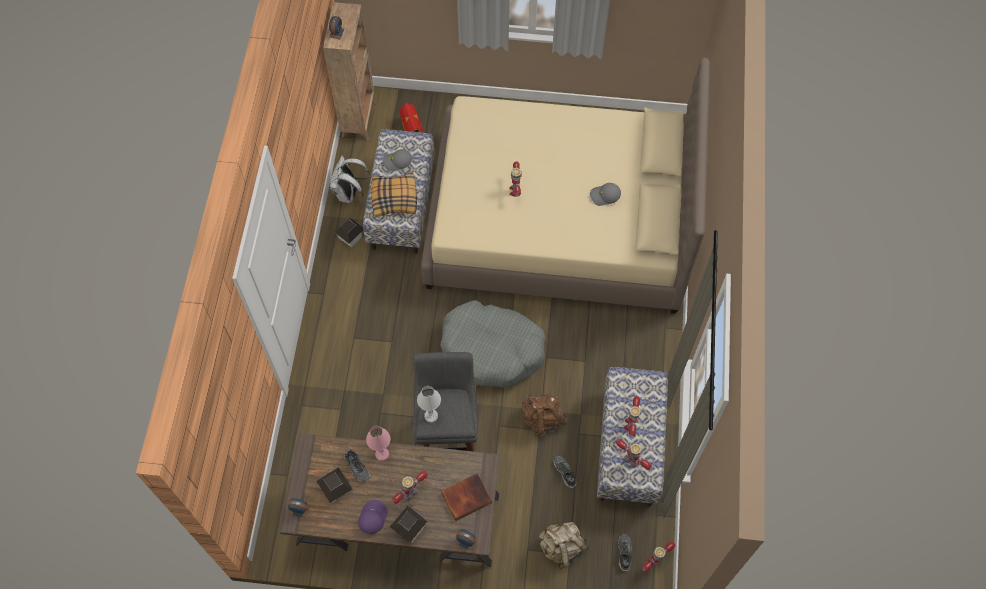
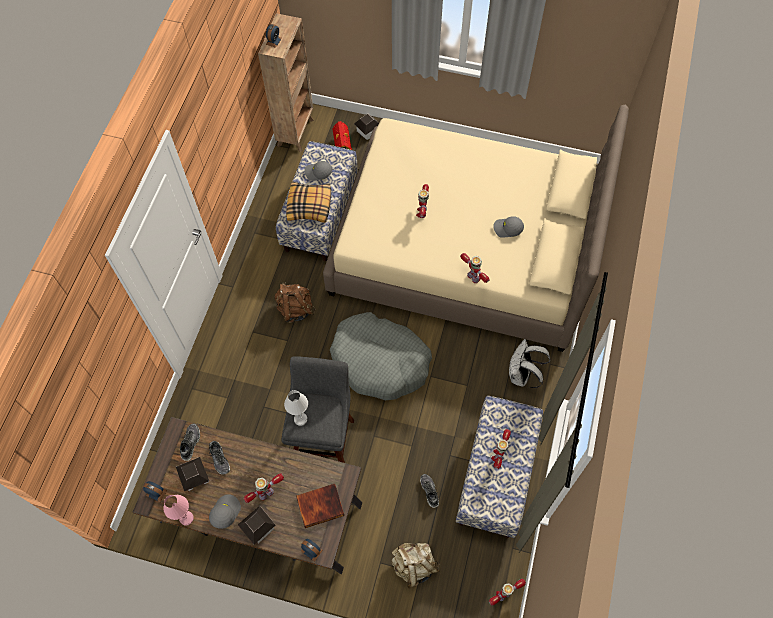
camera: 10 degrees right, 0 degrees up
white backpack [330,156,370,203] -> white backpack moved to [509,339,550,388]
toy house [334,217,363,247] -> toy house moved to [354,113,379,140]
purple cap [358,500,388,534] -> grey cap [209,494,241,529]
pink table lamp [366,426,390,461] -> pink table lamp moved to [163,495,194,526]
brown backpack [521,394,567,437] -> brown backpack moved to [275,282,316,323]
toy robot [616,439,652,470] -> toy robot moved to [460,253,490,283]
shoe [618,534,632,571] -> shoe moved to [180,424,200,461]

